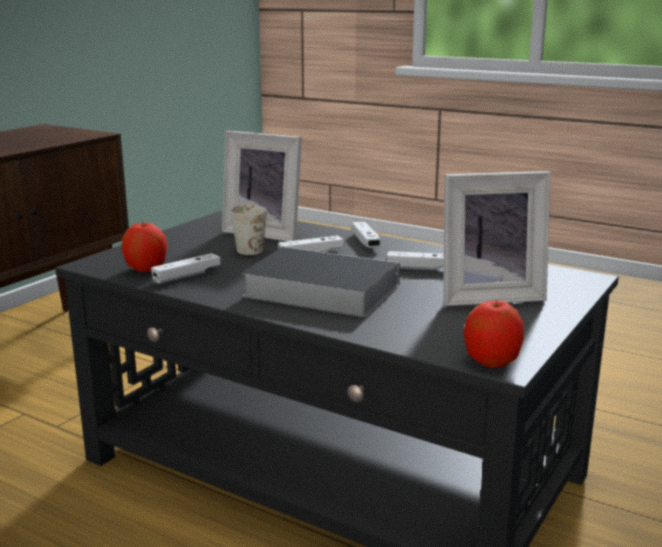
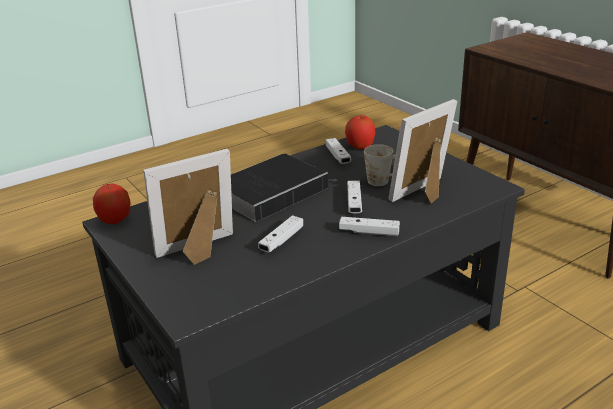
camera: 115 degrees right, 10 degrees up
picture frame [443,171,551,306] -> picture frame turned 45 degrees clockwise [143,149,233,265]

